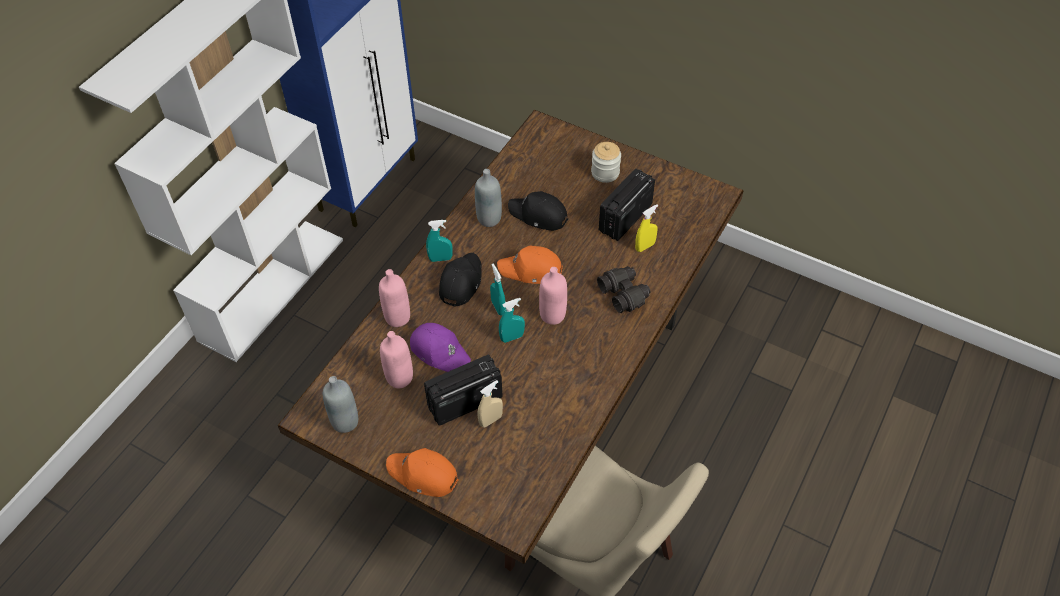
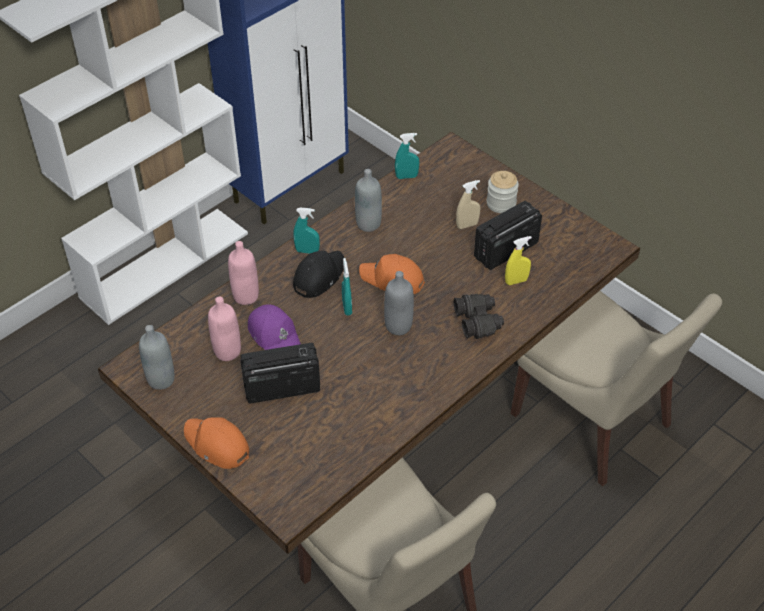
camera: 15 degrees right, 5 degrees down
beige spray bottle [477,380,503,428] -> beige spray bottle moved to [456,180,480,229]
turquoise spray bottle [499,298,525,343] -> turquoise spray bottle moved to [395,133,419,179]
black cap [508,191,568,231] -> none
pink bottle [539,267,567,325] -> grey bottle [384,271,414,335]
none -> beige chair [511,291,722,486]

